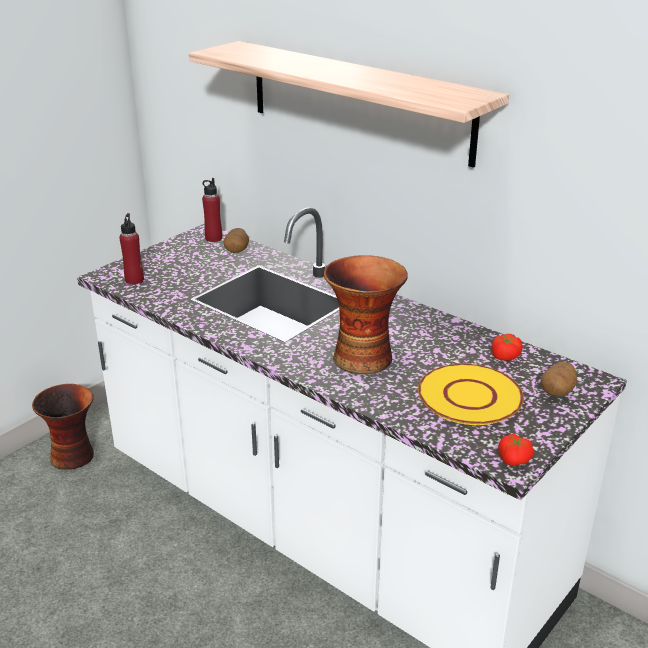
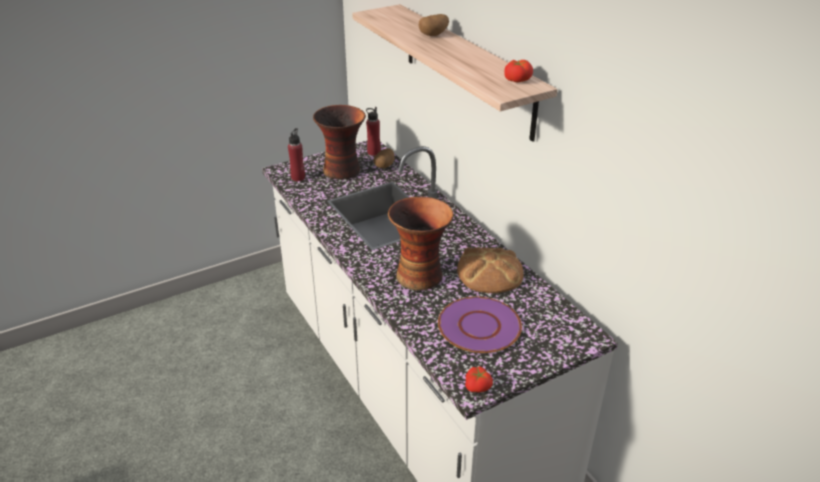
camera: 20 degrees right, 5 degrees up
vase [32,384,94,470] -> vase moved to [313,105,366,180]
yellow plate [418,364,524,425] -> purple plate [438,297,522,353]
tomato [492,334,523,361] -> tomato moved to [504,60,533,82]
potato [541,361,577,396] -> potato moved to [419,14,449,36]
none -> bread [457,247,523,293]

